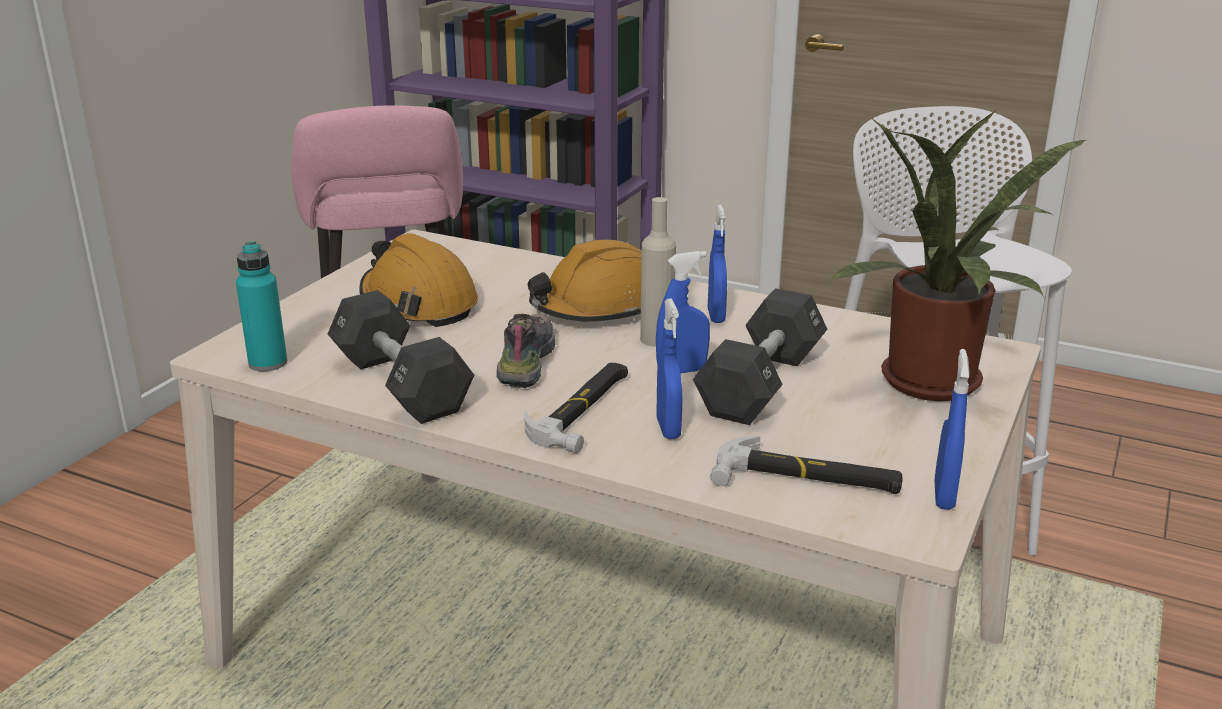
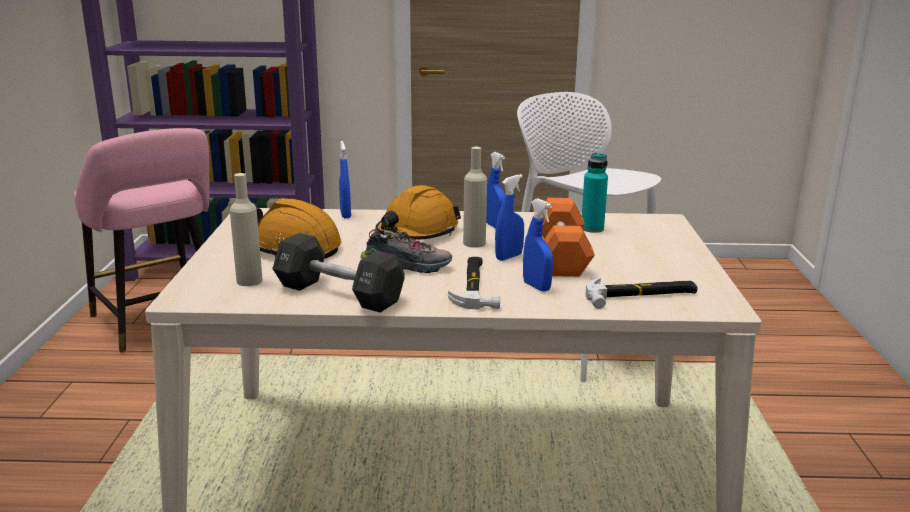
camera: 25 degrees left, 5 degrees down
turquoise bottle [236,242,287,371] -> turquoise bottle moved to [582,153,608,233]
shoe [496,314,555,388] -> shoe turned 105 degrees clockwise [360,229,452,273]
black dumbbell [693,288,827,425] -> orange dumbbell [542,198,595,277]
potted plant [829,109,1085,401] -> none
blue spray bottle [935,349,970,510] -> blue spray bottle moved to [339,141,351,218]
none -> beige bottle [230,173,263,286]

